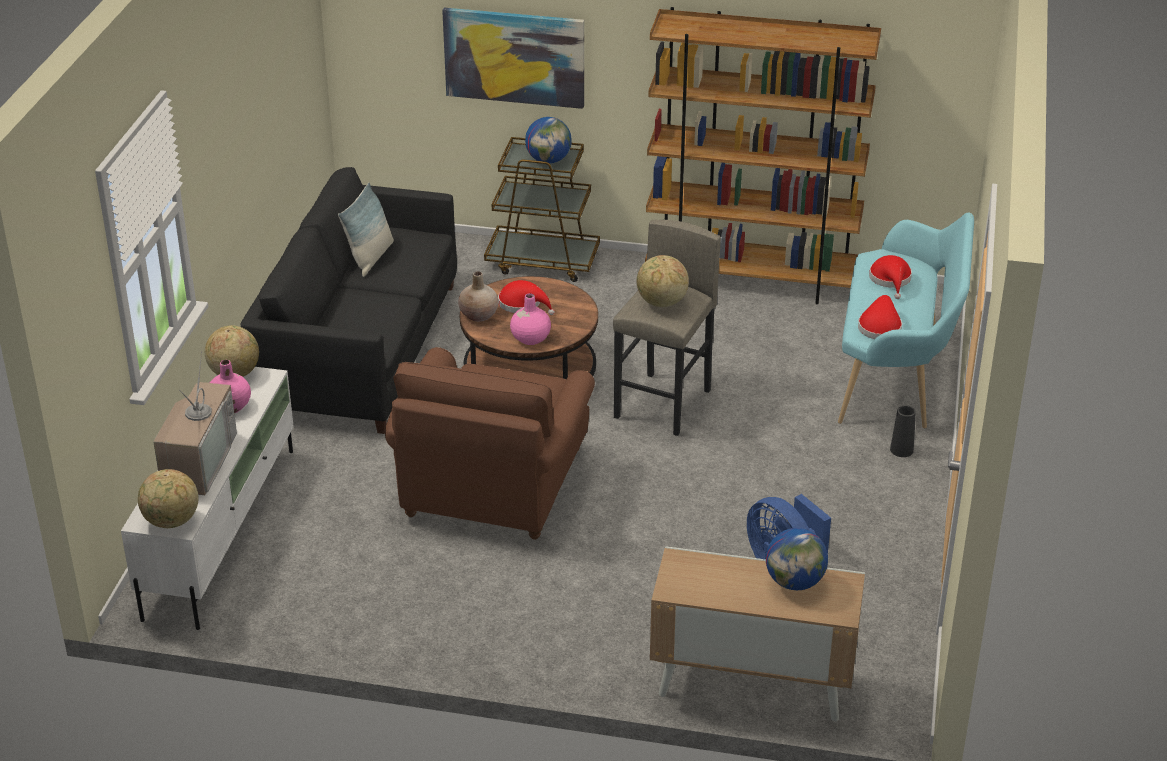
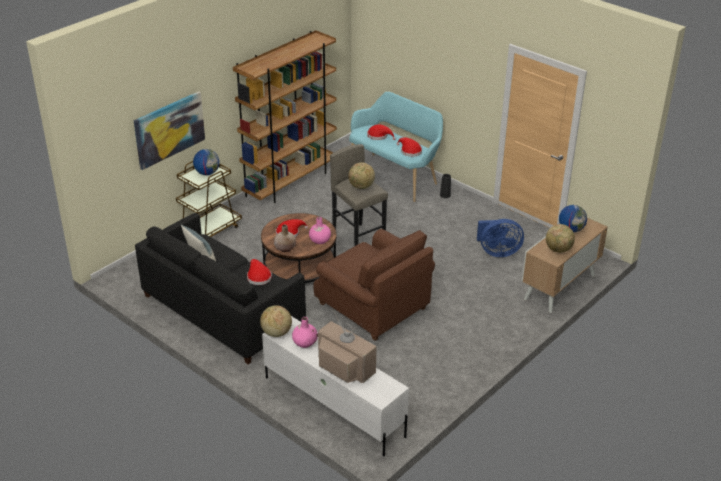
camera: 60 degrees left, 0 degrees up
globe [138,469,198,528] -> globe moved to [546,224,575,253]
none -> red hat [247,259,272,285]

